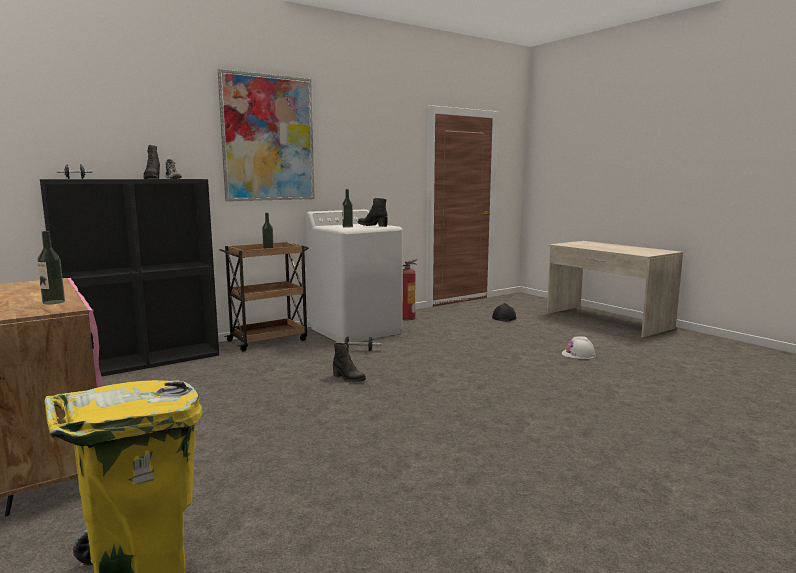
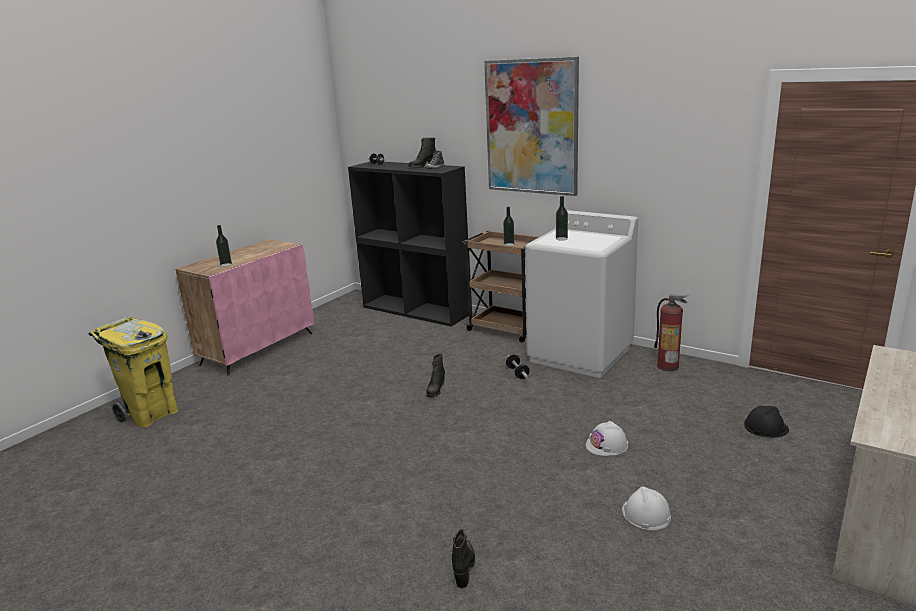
camera: 70 degrees right, 10 degrees up
black boot [358,198,388,227] -> black boot moved to [452,528,475,588]
none -> white hard hat [586,421,628,456]

